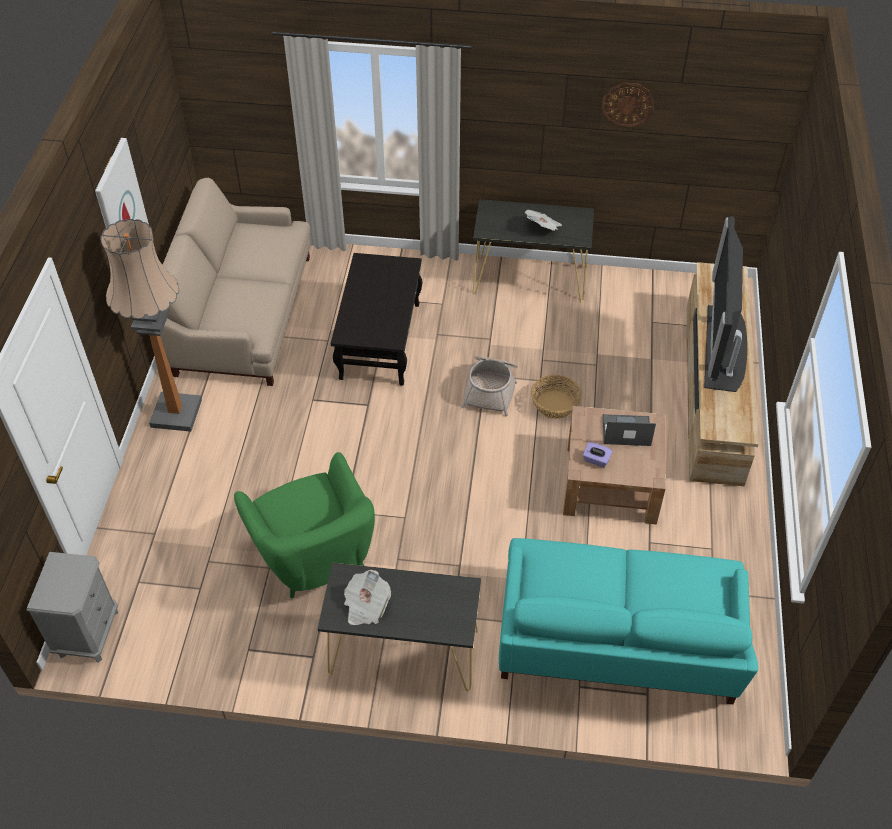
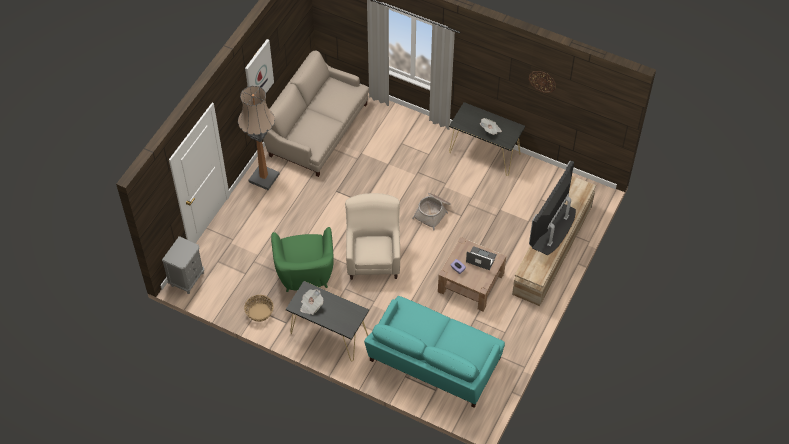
camera: 20 degrees right, 5 degrees up
black coffee table [331,253,422,386] -> none
basket [531,375,581,419] -> basket moved to [244,295,274,322]
none -> beige armchair [345,193,400,280]

